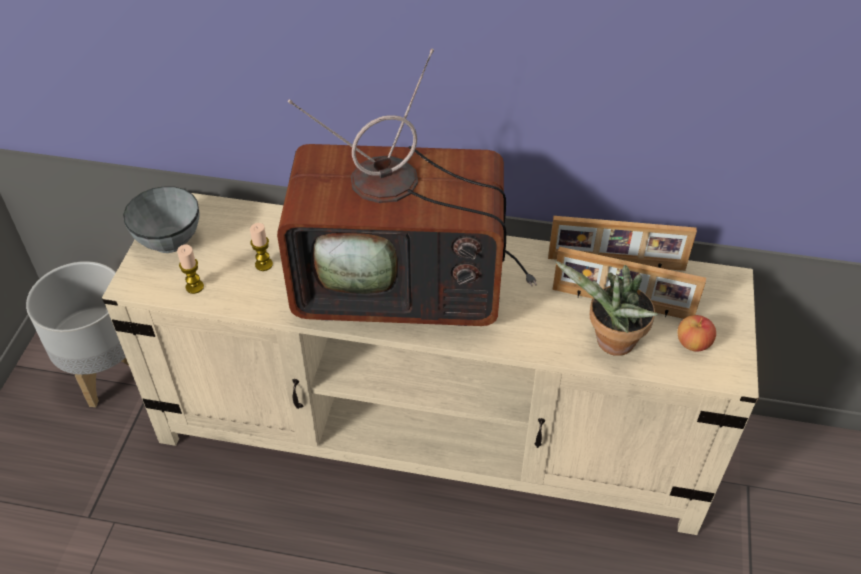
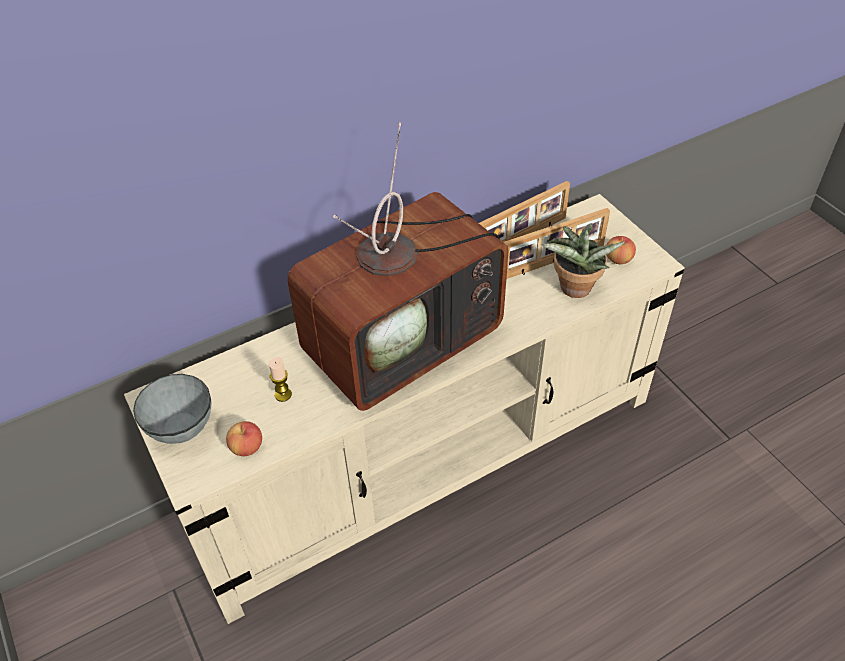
camera: 40 degrees left, 0 degrees up
grey planter [26,261,129,407] -> none
candle [177,245,204,294] -> apple [226,421,262,456]

